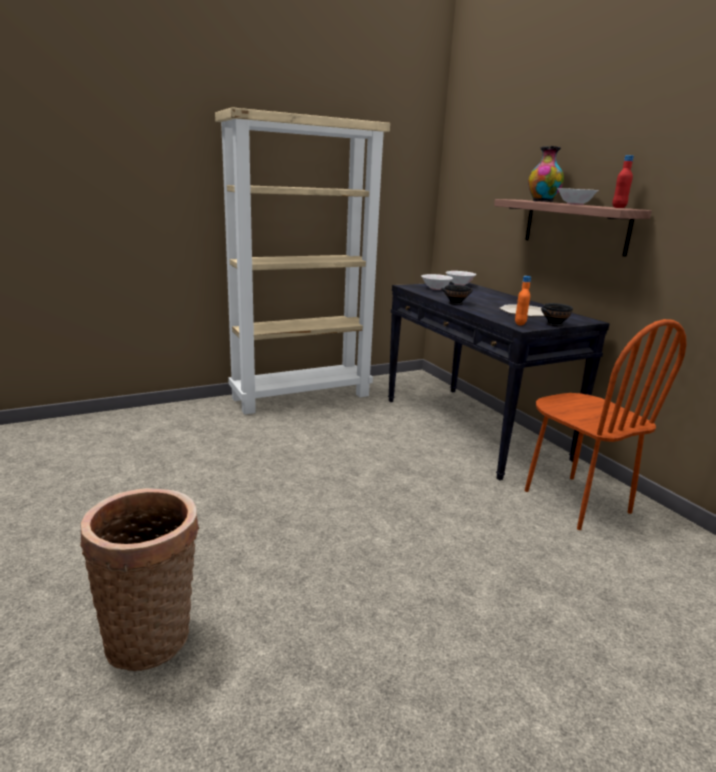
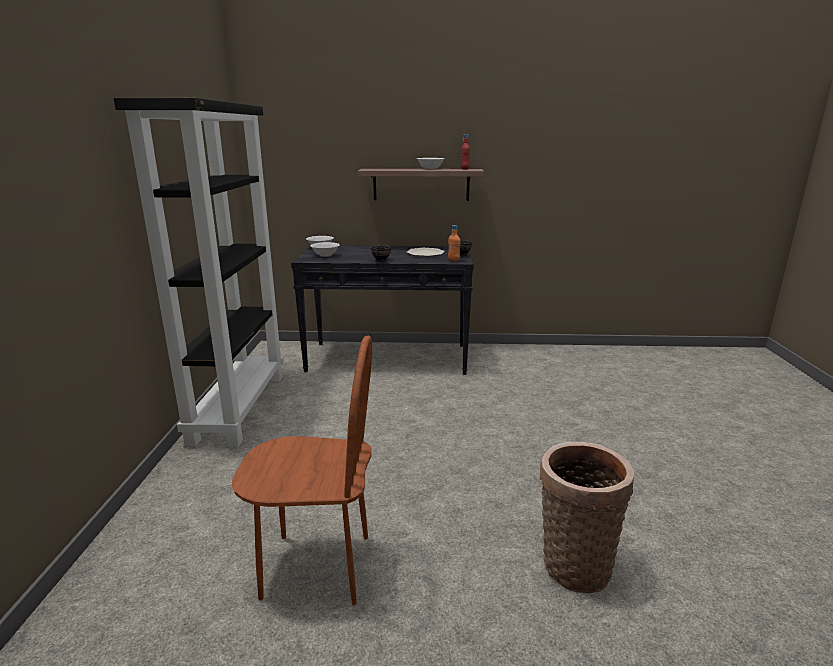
camera: 60 degrees left, 0 degrees up
beige bookcase [215,107,390,414] -> black bookcase [113,97,284,447]
brown chair [525,319,686,530] -> brown chair moved to [231,336,372,605]
vase [528,146,564,202] -> none

